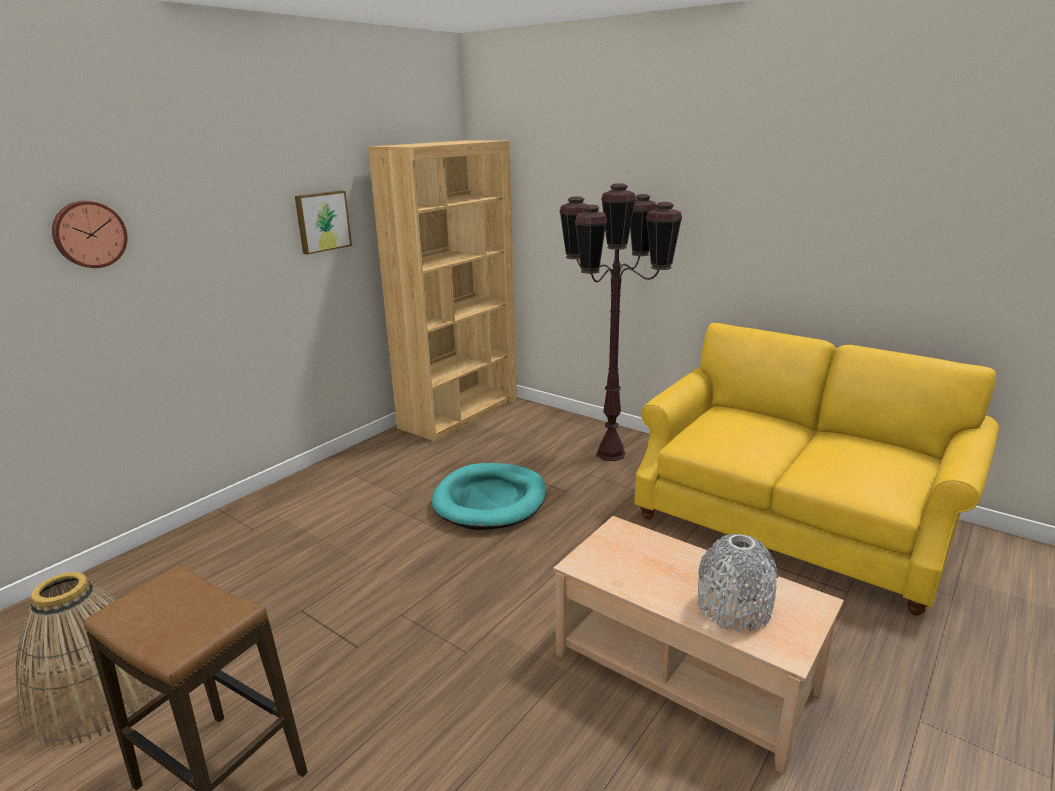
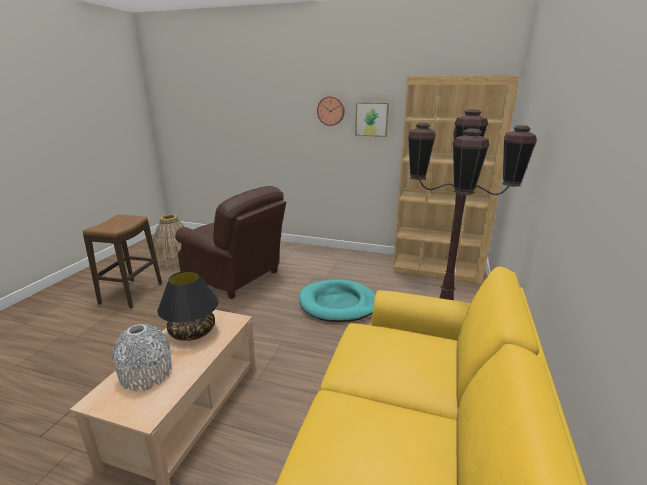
camera: 70 degrees right, 0 degrees up
wall clock [52,201,127,268] -> wall clock moved to [317,96,345,126]
none -> black table lamp [157,271,219,341]
none -> brown armchair [175,186,286,299]

